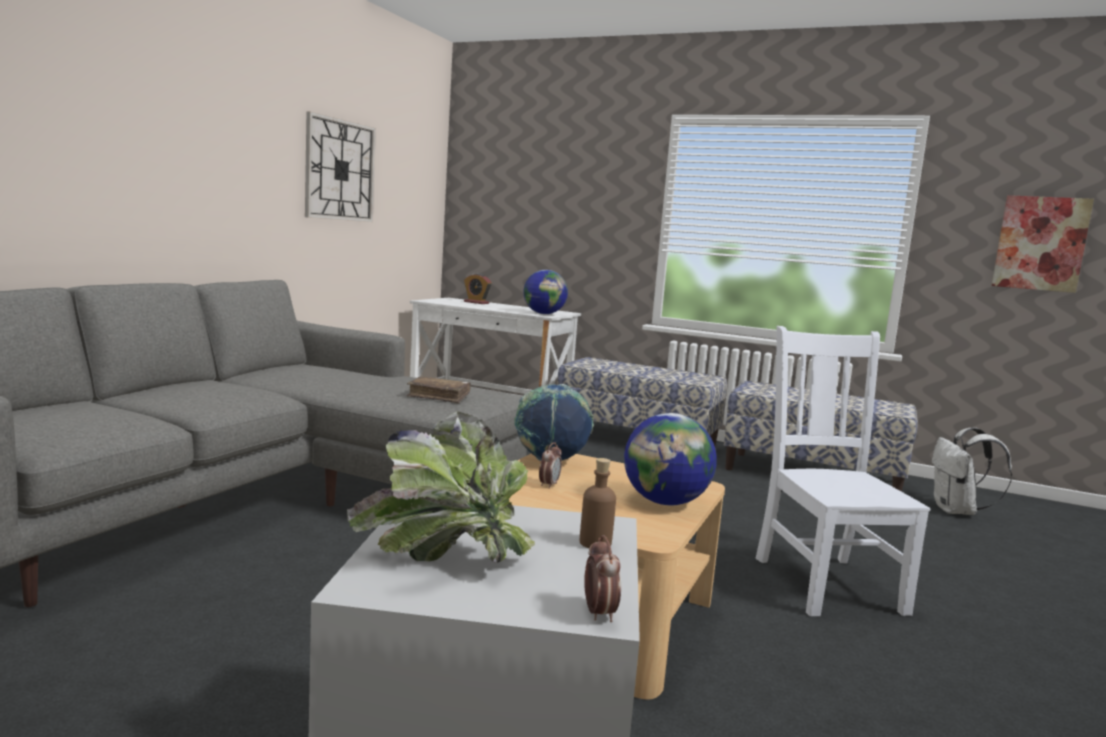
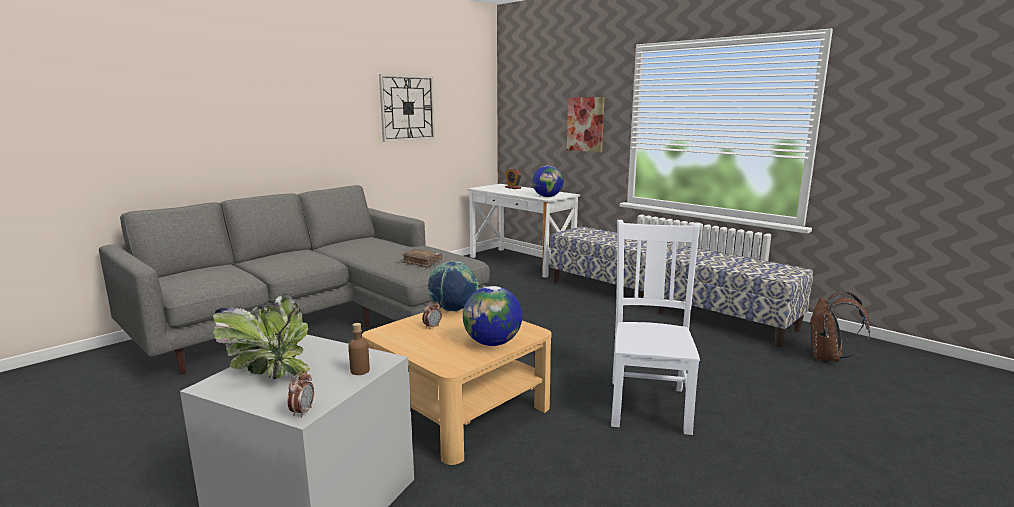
camera: 20 degrees right, 5 degrees up
white backpack [932,427,1012,515] -> brown backpack [809,291,870,362]
picture [991,195,1094,293] -> picture moved to [567,97,605,152]

